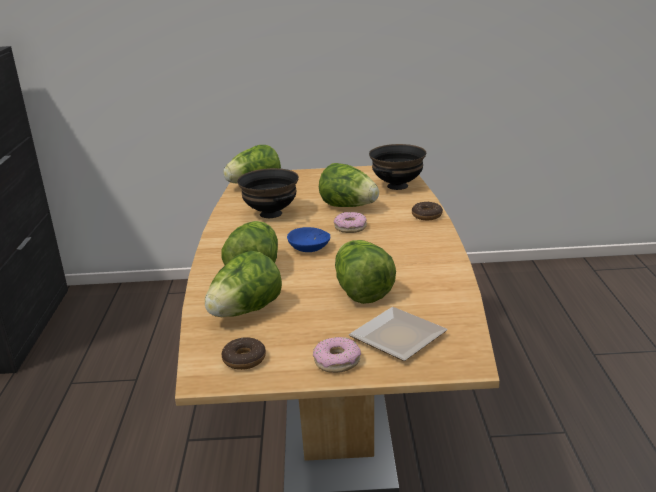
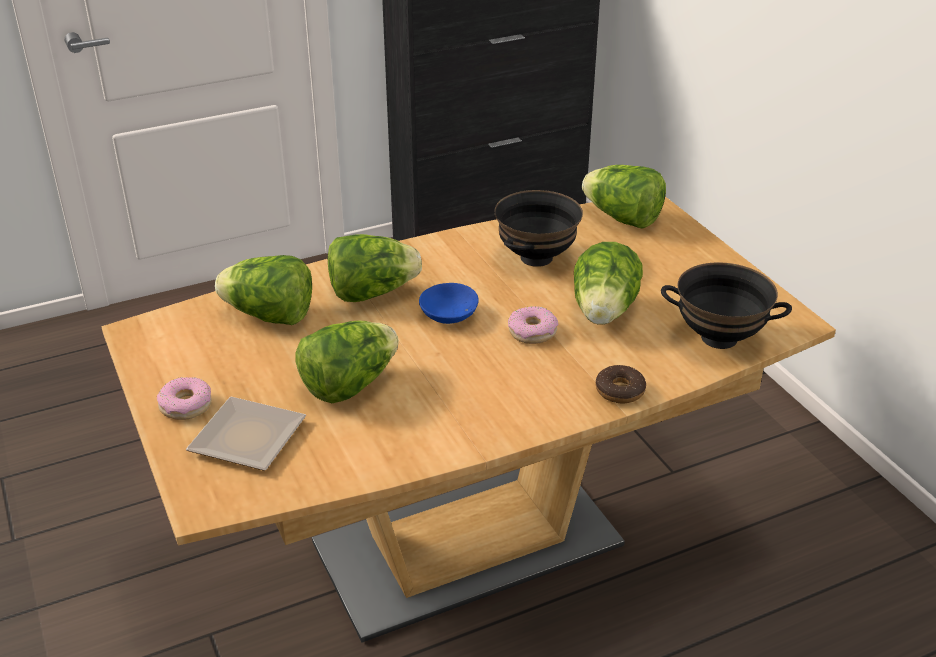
camera: 65 degrees right, 10 degrees up
donut [222,337,266,370] -> none

